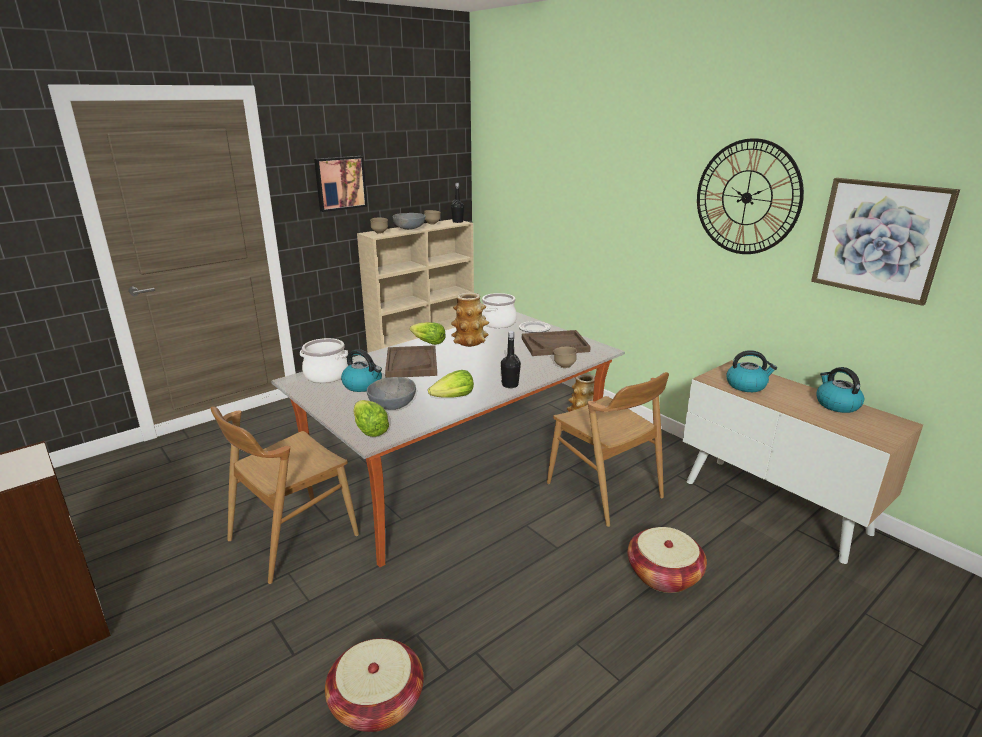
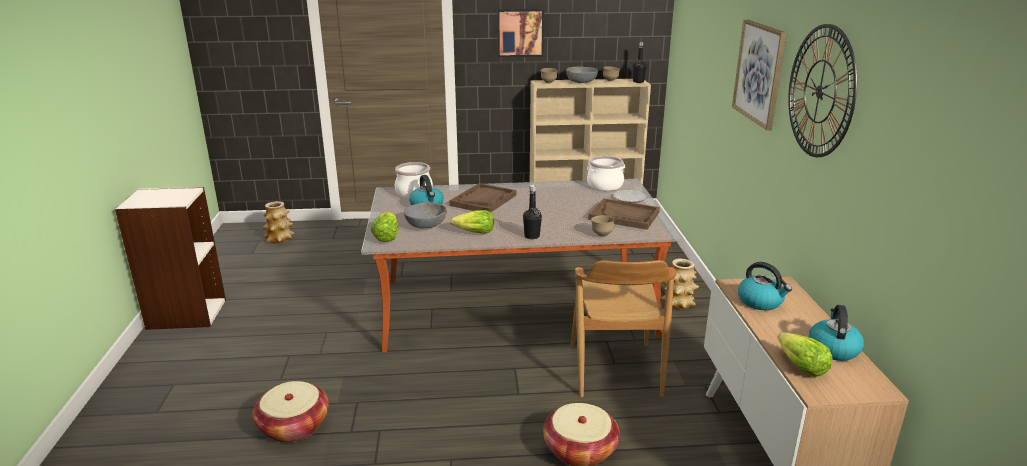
camera: 35 degrees right, 0 degrees up
brown chair [210,406,359,584] -> none
lettuce [410,322,446,345] -> lettuce moved to [777,332,832,377]
vase [451,292,489,347] -> vase moved to [263,201,295,244]
picture [811,178,960,306] -> picture moved to [732,20,787,130]

